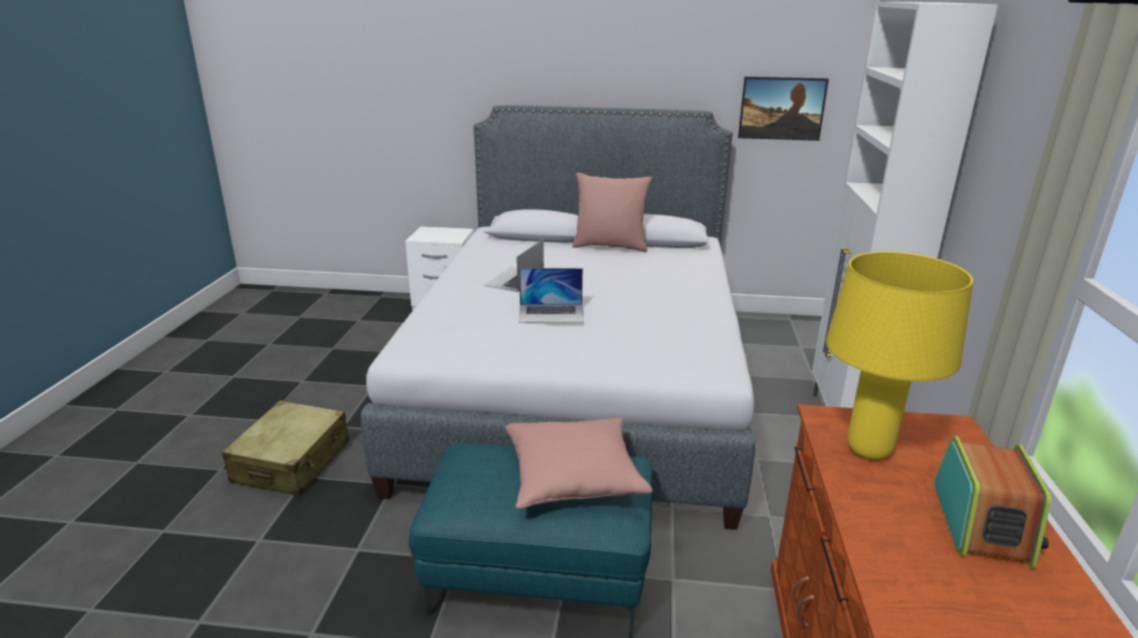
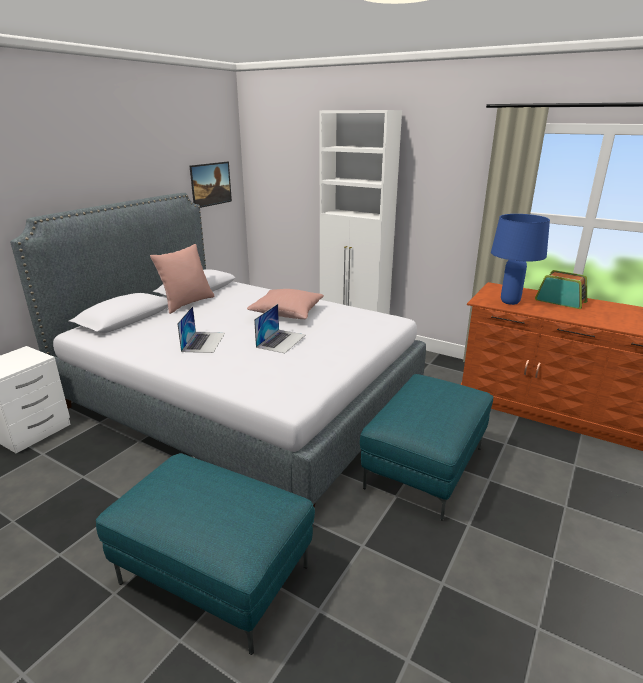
camera: 65 degrees left, 0 degrees up
beige suitcase [222,401,349,496] -> turquoise ottoman [96,453,315,655]
laptop [483,240,544,292] -> laptop turned 135 degrees counterclockwise [177,306,225,353]
pink pillow [506,418,653,509] -> pink pillow moved to [247,289,324,319]
yellow table lamp [826,252,973,460] -> blue table lamp [491,214,550,305]

